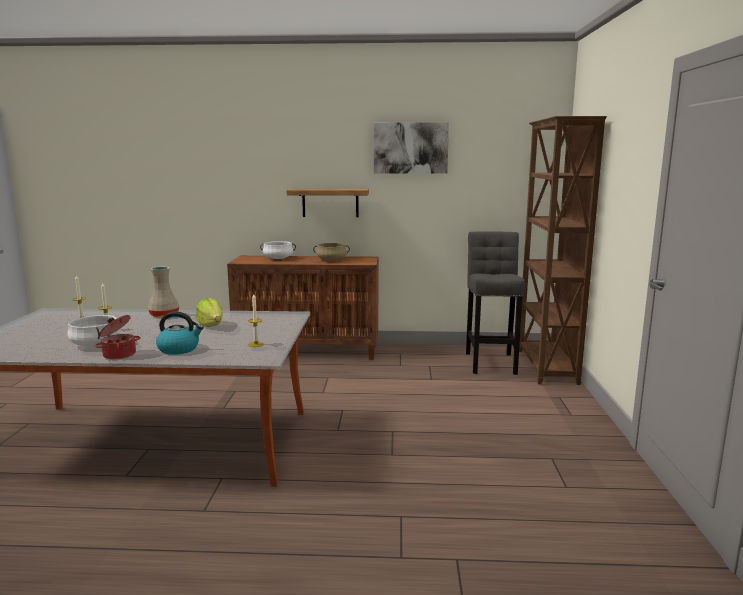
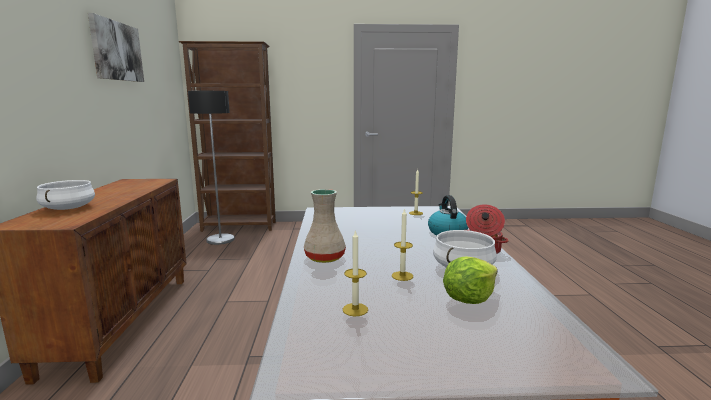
camera: 95 degrees left, 0 degrees up
lettuce [196,298,223,327] -> lettuce moved to [443,256,498,304]
shelf [287,188,369,217] -> none
beige cooking pot [313,243,350,261] -> none
grey stool [466,231,525,375] -> floor lamp [188,91,235,245]

